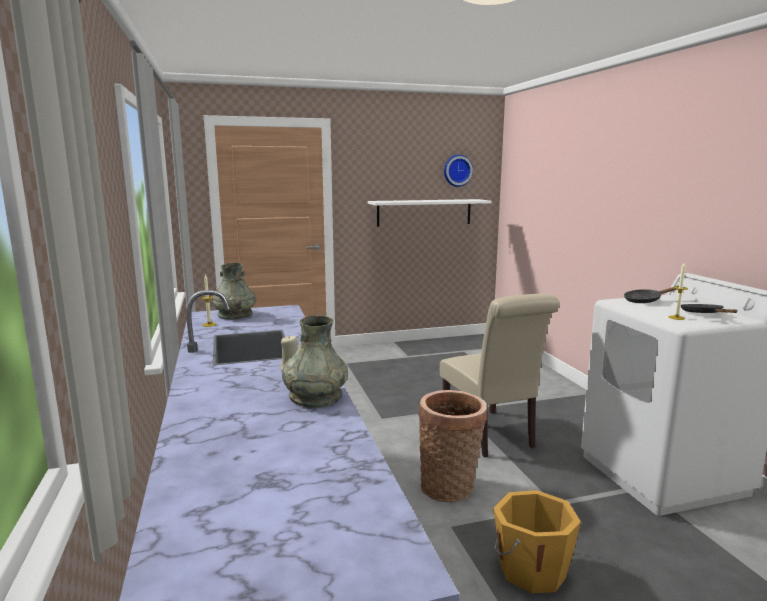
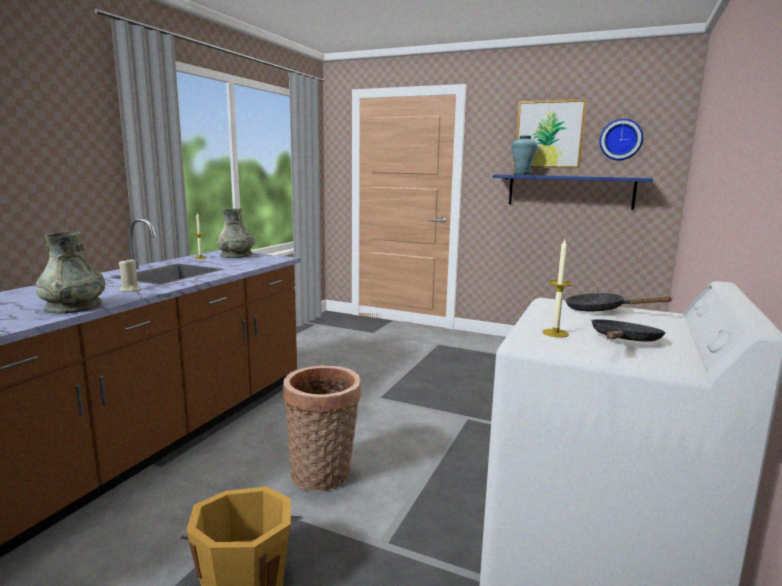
camera: 40 degrees right, 0 degrees up
white shelf [368,199,492,227] -> blue shelf [492,175,653,210]
beige chair [440,294,560,458] -> none
none -> turquoise vase [512,135,538,175]
none -> picture [514,99,587,168]

